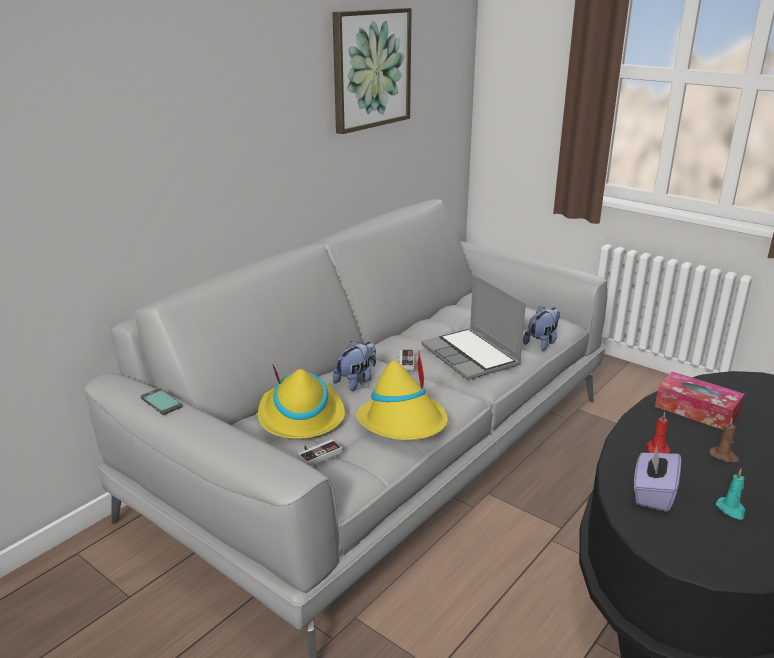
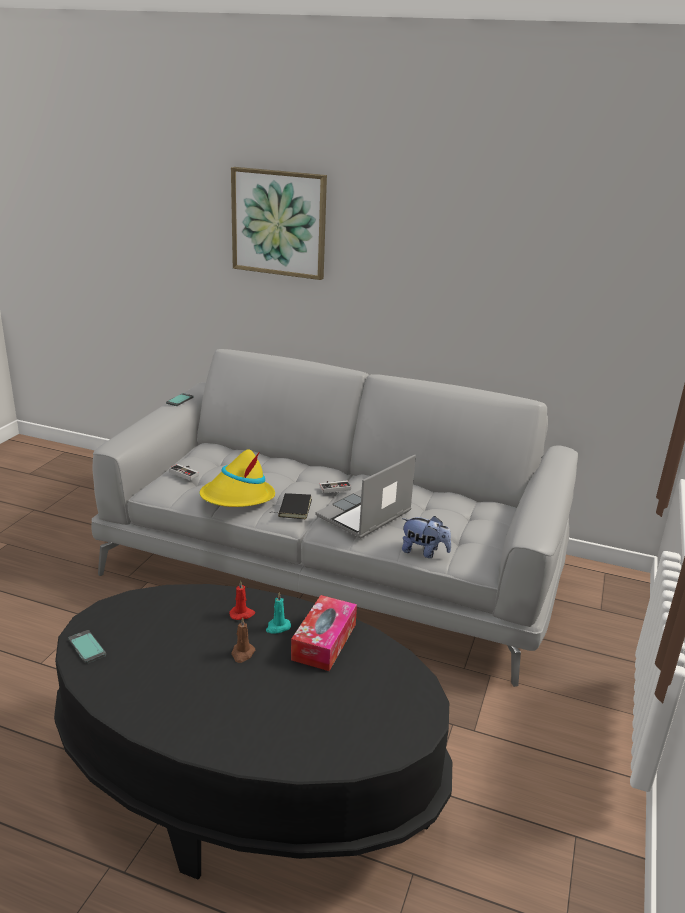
camera: 70 degrees right, 0 degrees up
yellow hat [258,364,345,439] -> none
picture [332,8,412,134] -> picture moved to [231,167,327,280]
plush toy [333,341,376,391] -> none
purple tissue box [634,445,681,512] -> none
turquoise candle [716,469,746,520] -> turquoise candle moved to [266,592,291,633]
none -> phone [68,630,106,664]
none -> black book [270,493,312,519]

